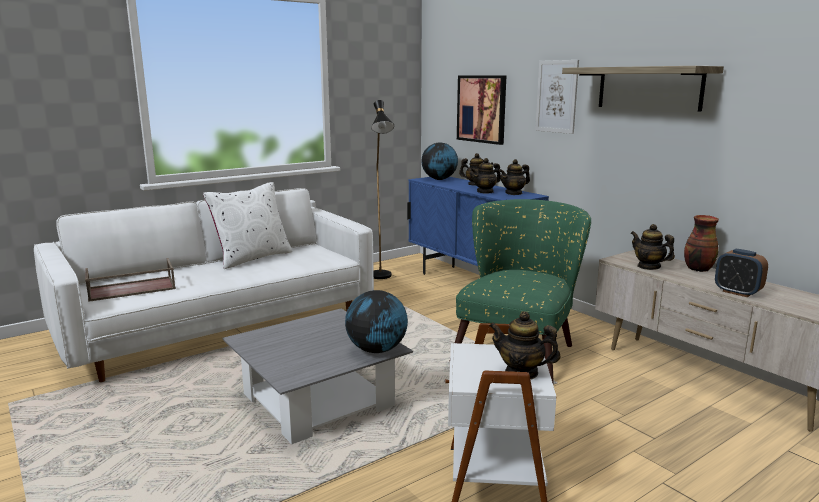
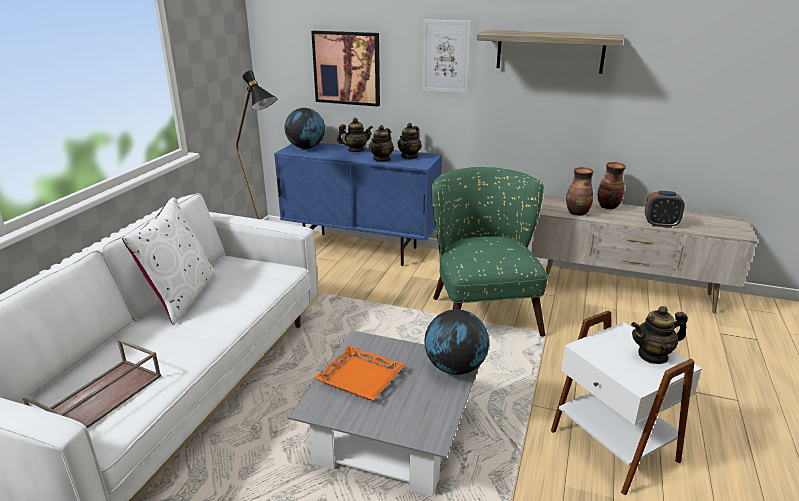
camera: 35 degrees left, 10 degrees up
teapot [631,224,675,270] -> vase [566,167,594,216]
none -> orange tray [314,345,406,401]

